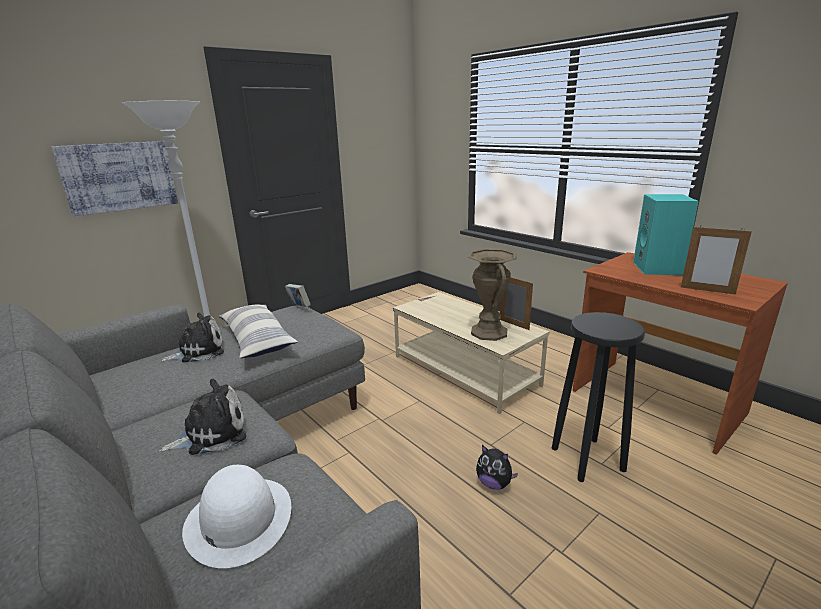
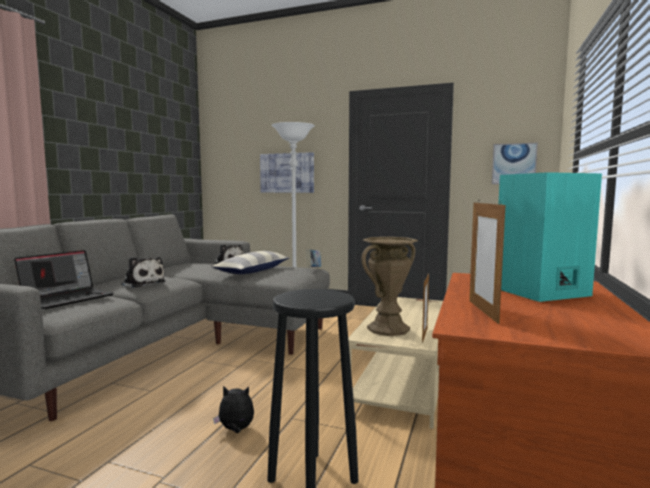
camera: 60 degrees right, 15 degrees down
white hat [182,465,291,568] -> laptop [14,250,114,309]
plush toy [476,445,518,490] -> plush toy turned 90 degrees clockwise [213,386,254,433]
none -> picture [492,143,538,184]

